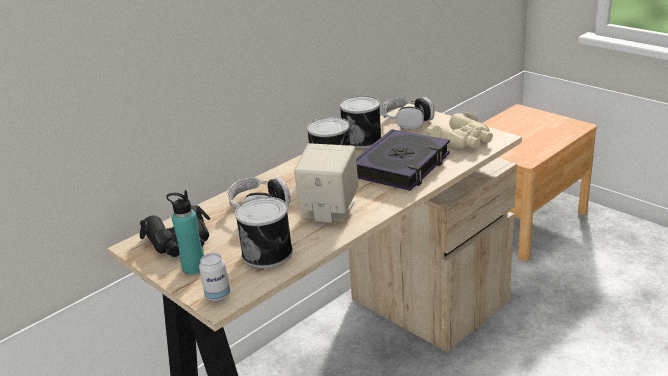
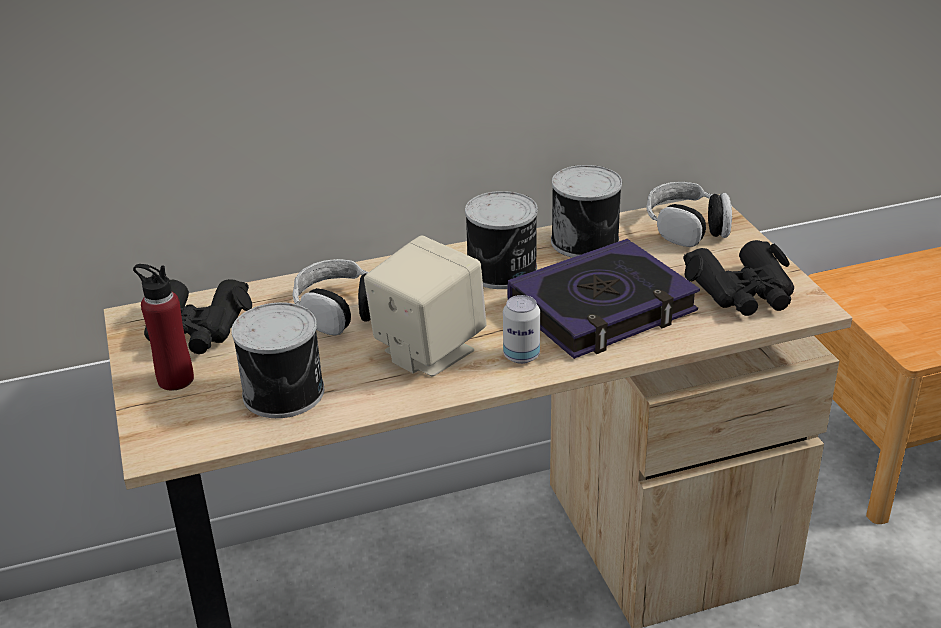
camera: 25 degrees right, 5 degrees up
turquoise bottle [166,190,204,274] -> red bottle [133,264,194,391]
can [199,253,230,301] -> can moved to [503,295,540,364]
beige binoculars [426,112,493,149] -> black binoculars [684,240,794,316]

